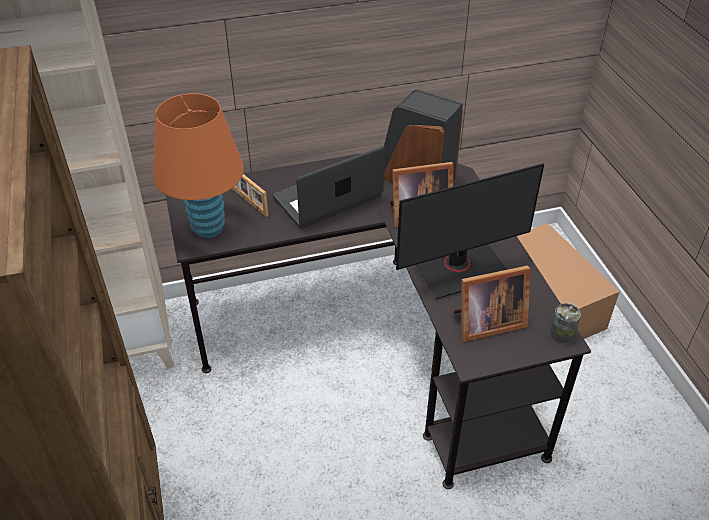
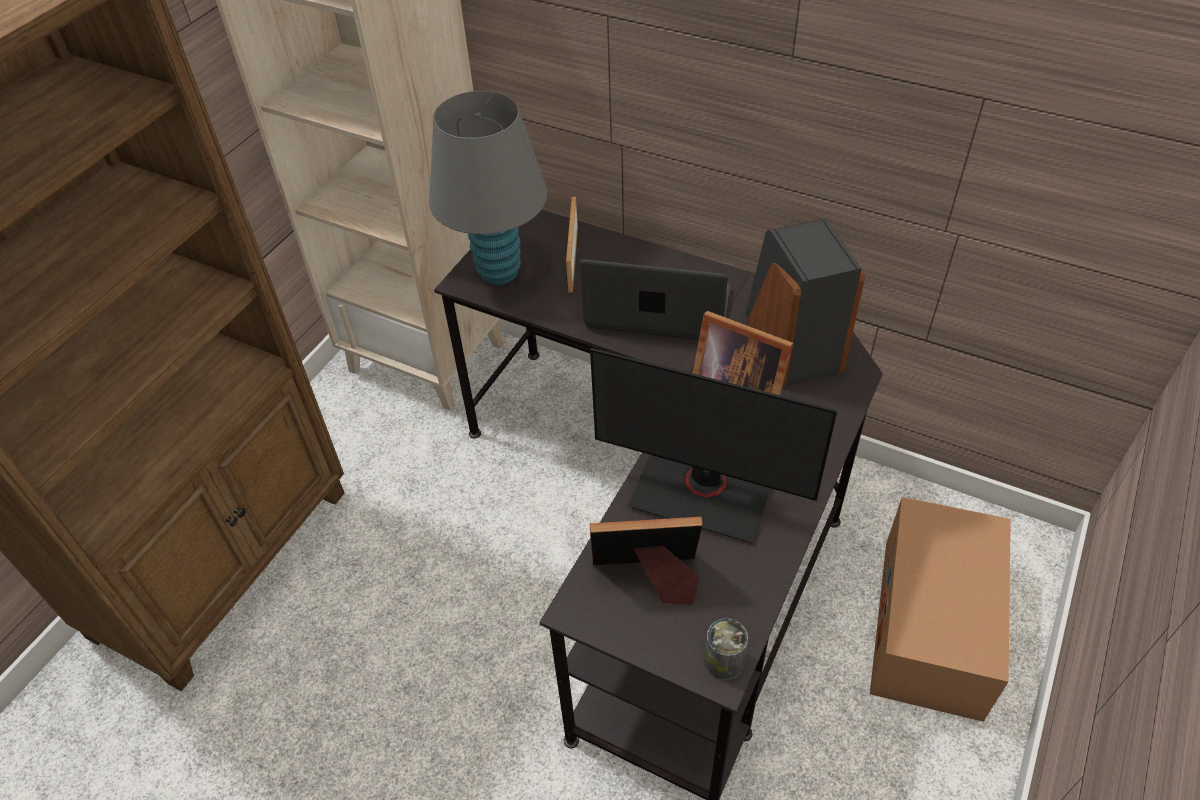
camera: 45 degrees right, 5 degrees up
orange table lamp [153,93,244,239] -> grey table lamp [429,91,547,285]
picture frame [454,265,531,342] -> picture frame turned 150 degrees clockwise [590,517,703,605]

